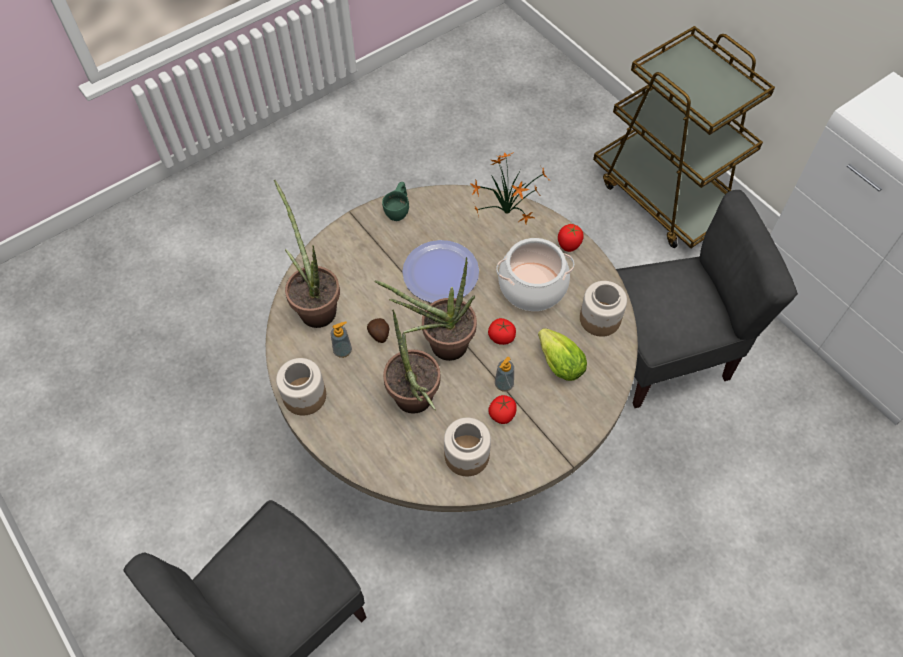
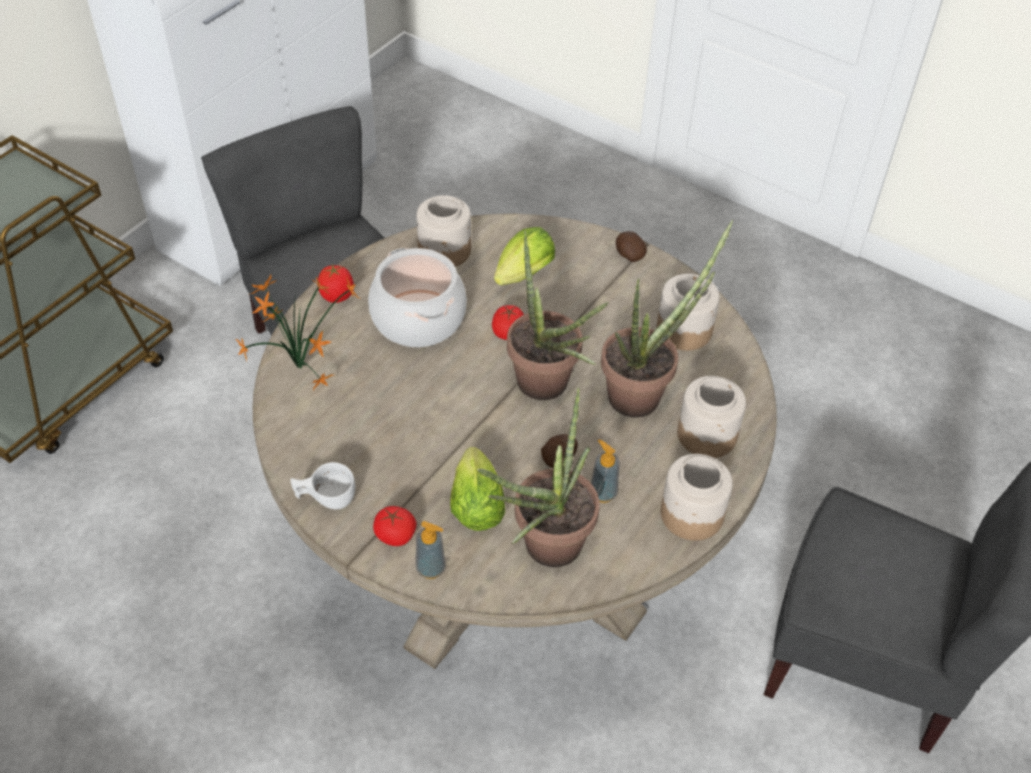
camera: 110 degrees left, 10 degrees down
green cup [382,182,409,221] -> white cup [290,462,355,509]
plate [402,240,479,303] -> none
tomato [488,395,517,424] -> tomato moved to [373,506,416,546]
soap dispenser [495,357,514,392] -> soap dispenser moved to [416,521,446,579]
none -> lettuce [450,447,505,531]
none -> potato [616,231,647,262]
none -> jar [677,376,746,458]

